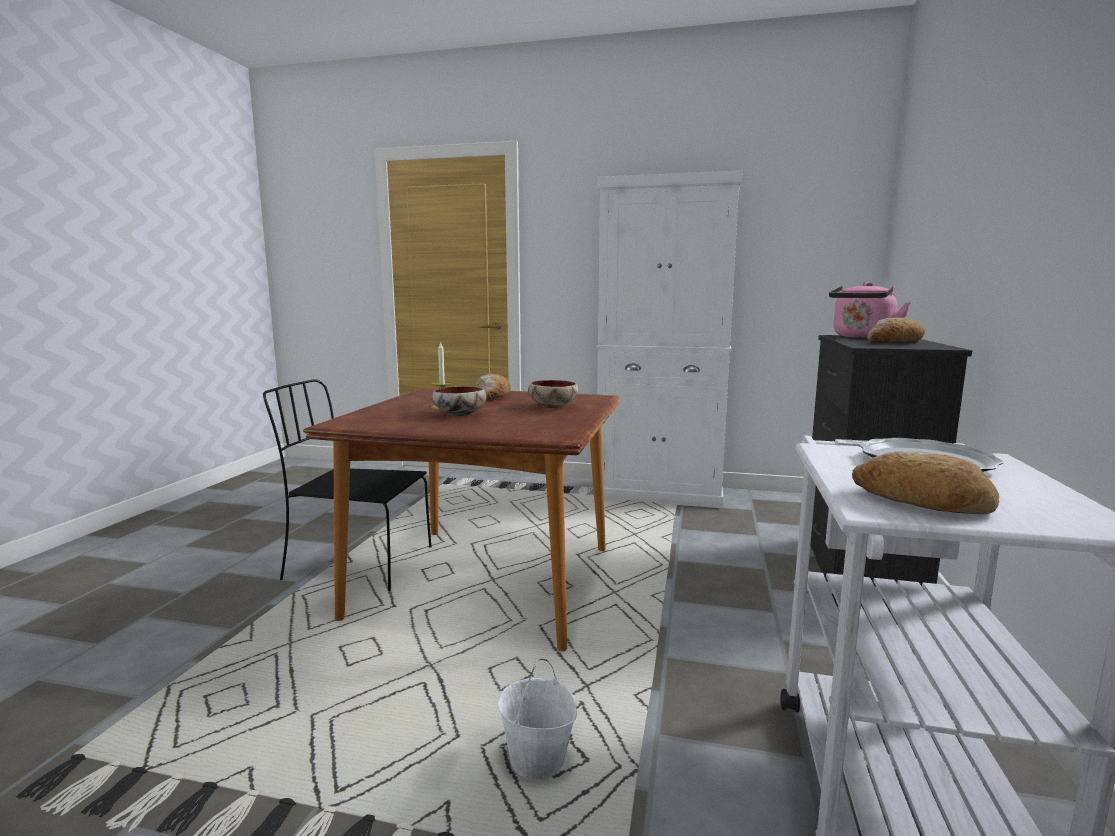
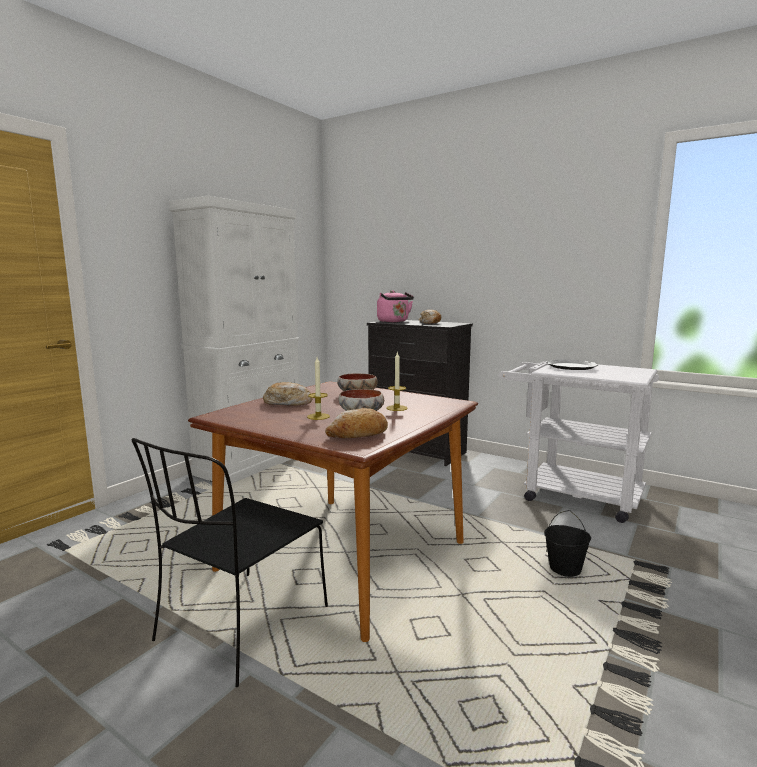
camera: 70 degrees left, 0 degrees up
white bucket [498,659,577,780] -> black bucket [544,510,591,577]
bread [852,451,999,514] -> bread moved to [325,408,388,438]
none -> candle [386,352,408,411]

